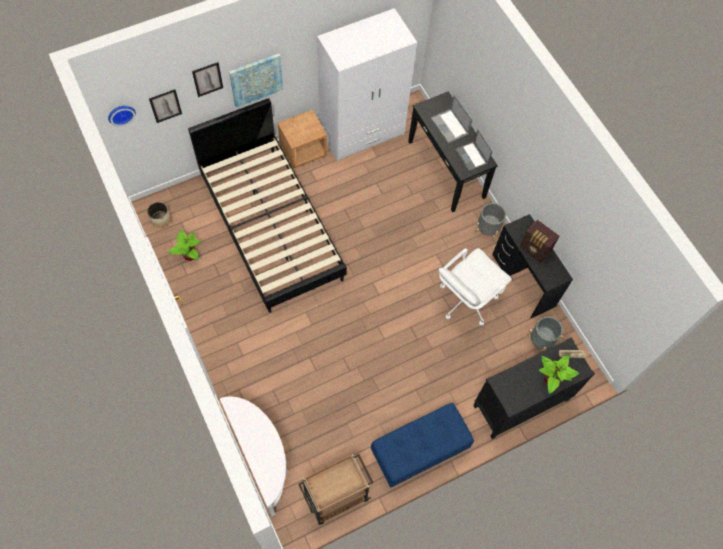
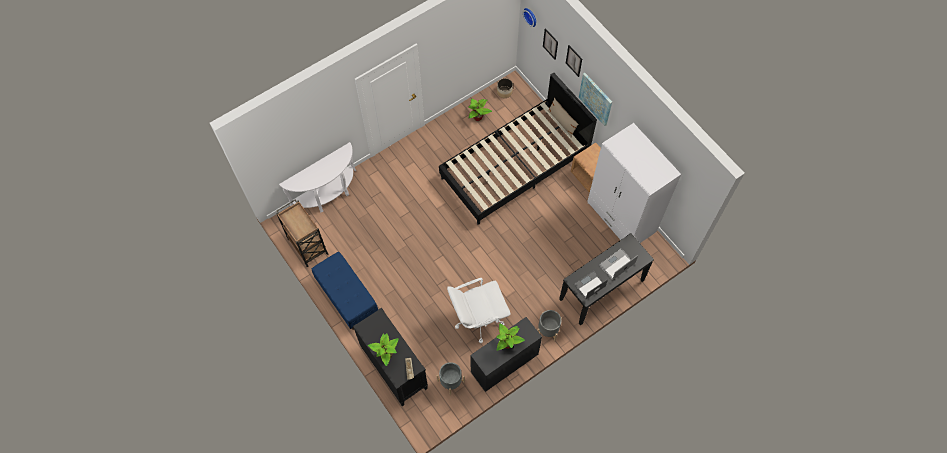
camera: 85 degrees right, 0 degrees up
white office chair [439,248,512,326] -> white office chair turned 60 degrees counterclockwise [447,278,511,343]
radio [520,220,559,263] -> potted plant [496,324,525,351]
none -> beige pillow [547,98,579,138]

